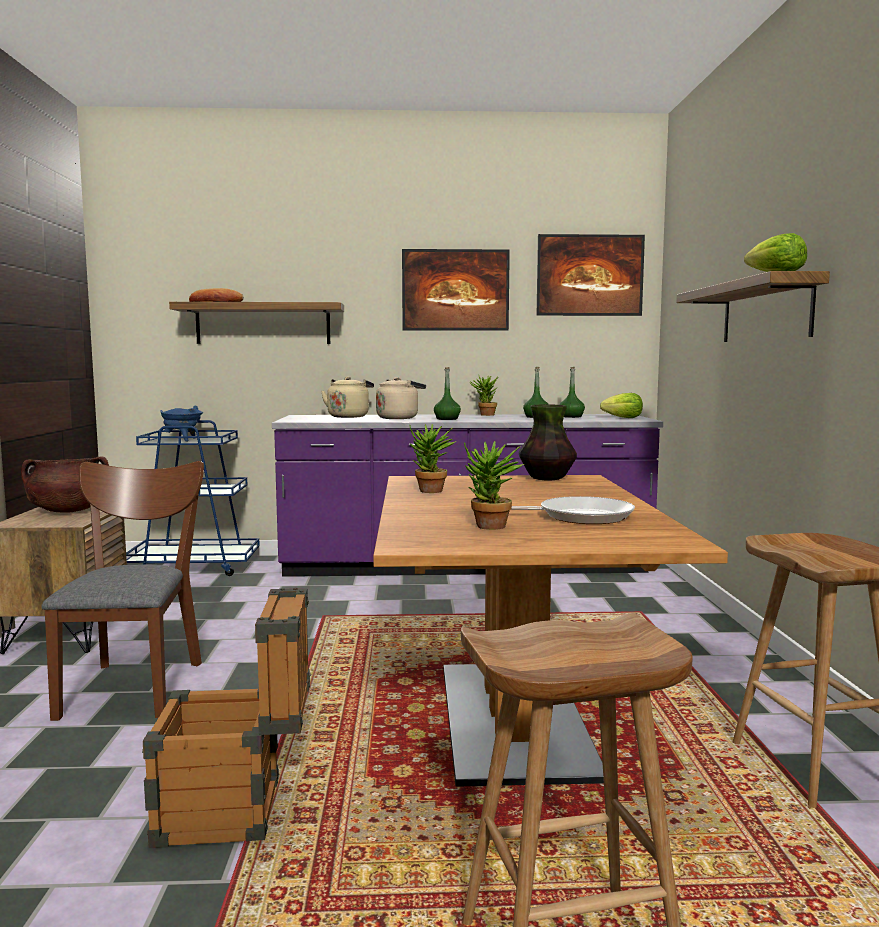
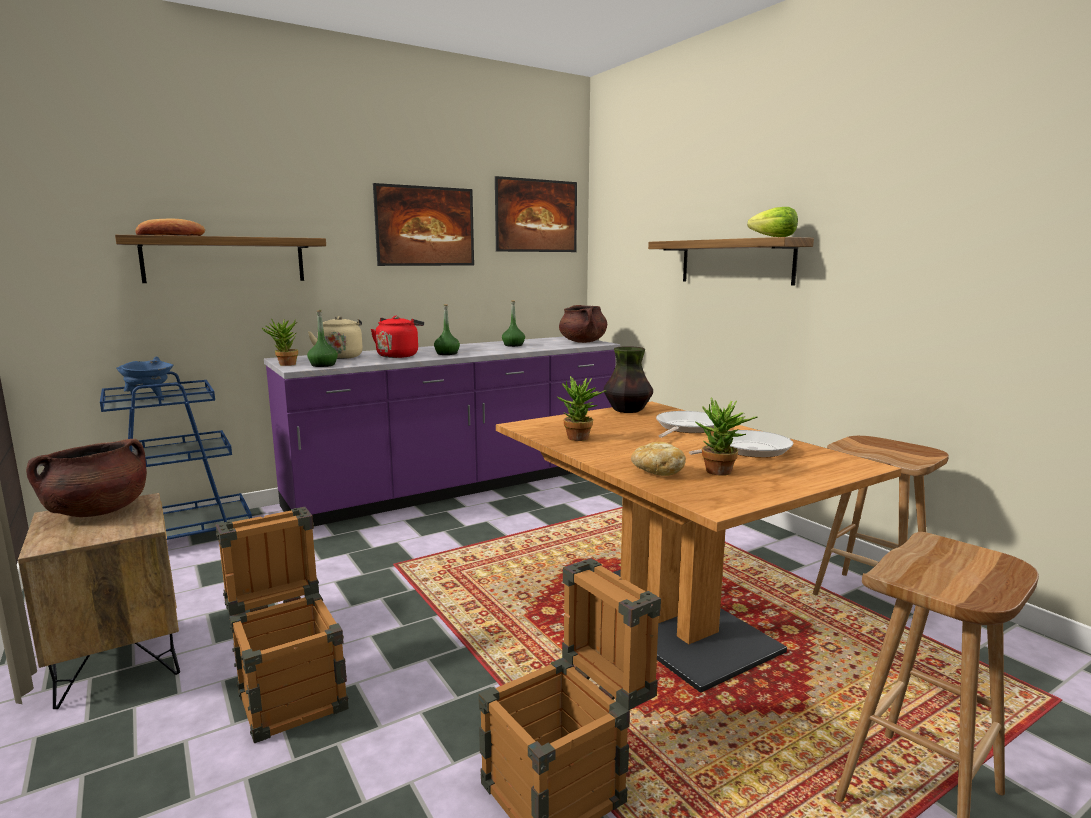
camera: 30 degrees left, 5 degrees up
brown chair [41,461,204,721] -> crate [216,507,349,743]
beige kettle [376,377,426,419] -> red kettle [371,316,424,358]
potted plant [469,374,498,416] -> potted plant moved to [262,319,298,366]
green bottle [559,367,585,418] -> green bottle moved to [307,310,338,367]
lettuce [600,393,643,418] -> brown cooking pot [559,305,607,343]
none -> bread [631,442,686,476]
none -> frying pan [656,411,714,438]

